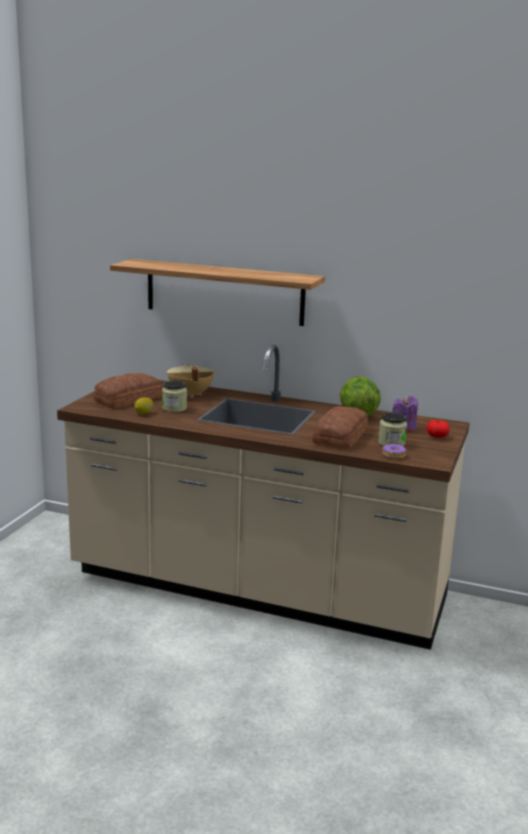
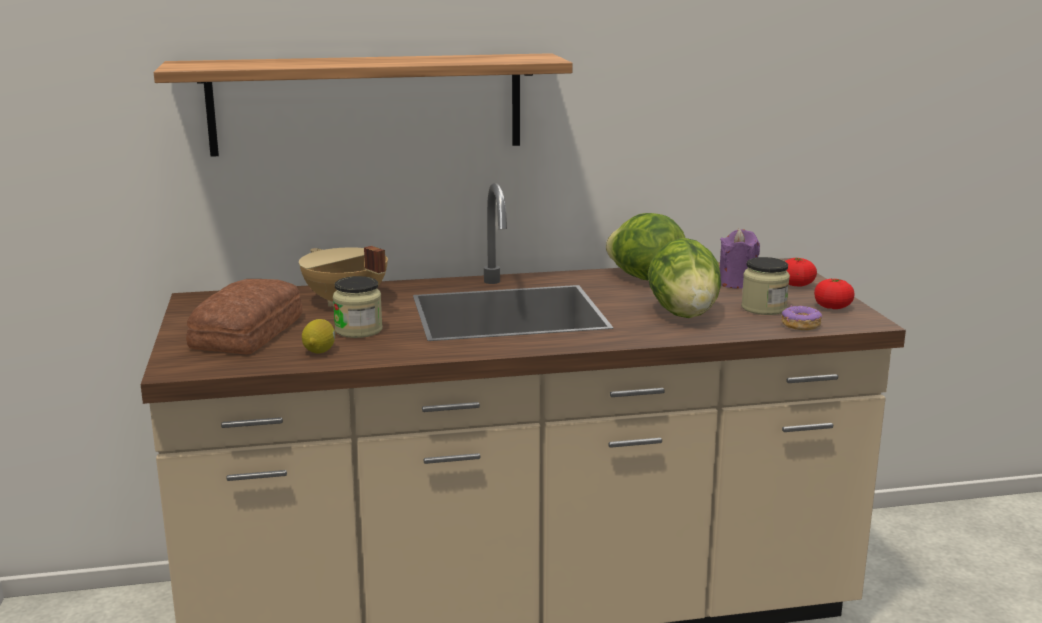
camera: 30 degrees left, 0 degrees up
bread [313,406,368,449] -> lettuce [648,238,721,318]
none -> tomato [814,279,855,309]

